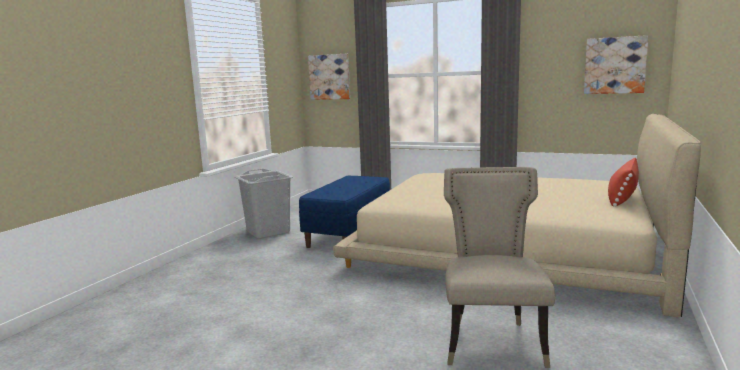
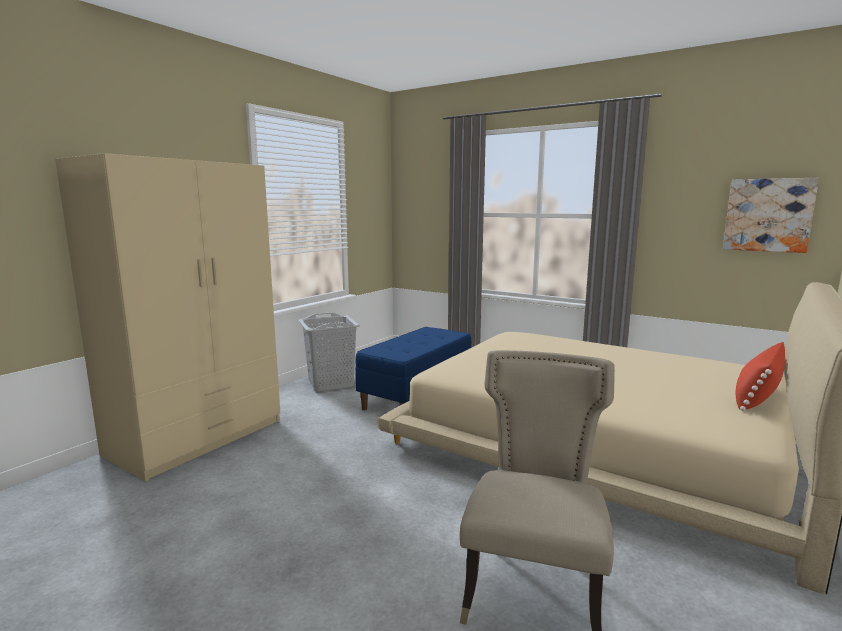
camera: 10 degrees right, 0 degrees up
picture [308,54,350,100] -> none
none -> beige wardrobe [55,153,280,481]

